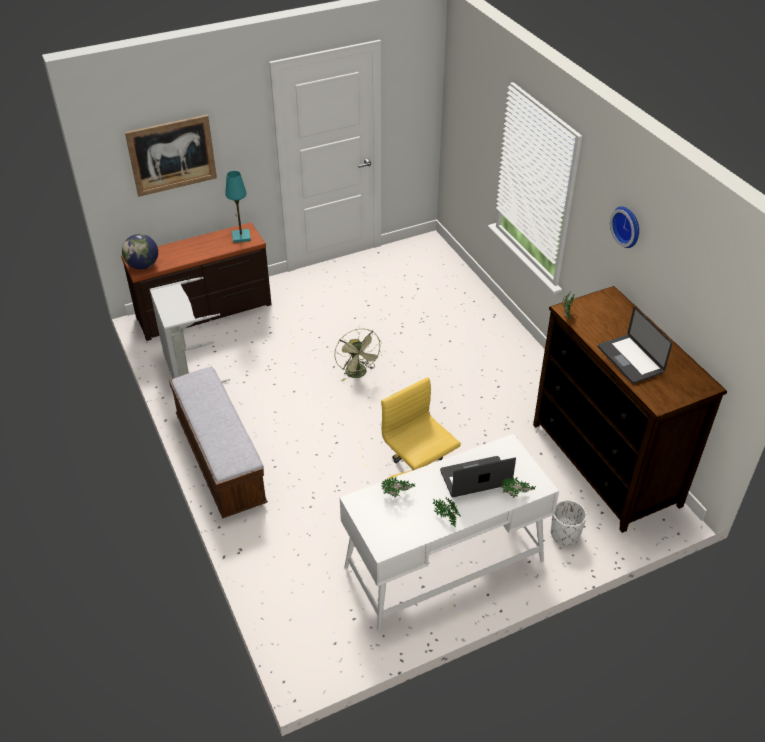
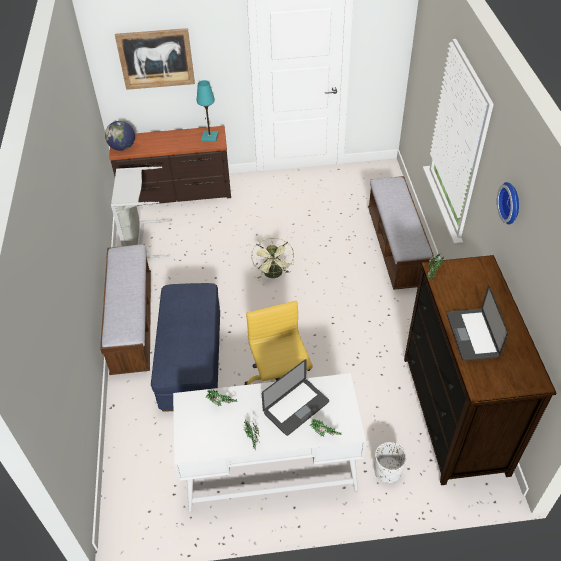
camera: 20 degrees right, 5 degrees up
laptop [440,456,516,497] -> laptop turned 135 degrees clockwise [262,359,329,436]
none -> blue ottoman [151,283,220,412]
none -> bench [368,176,434,290]

